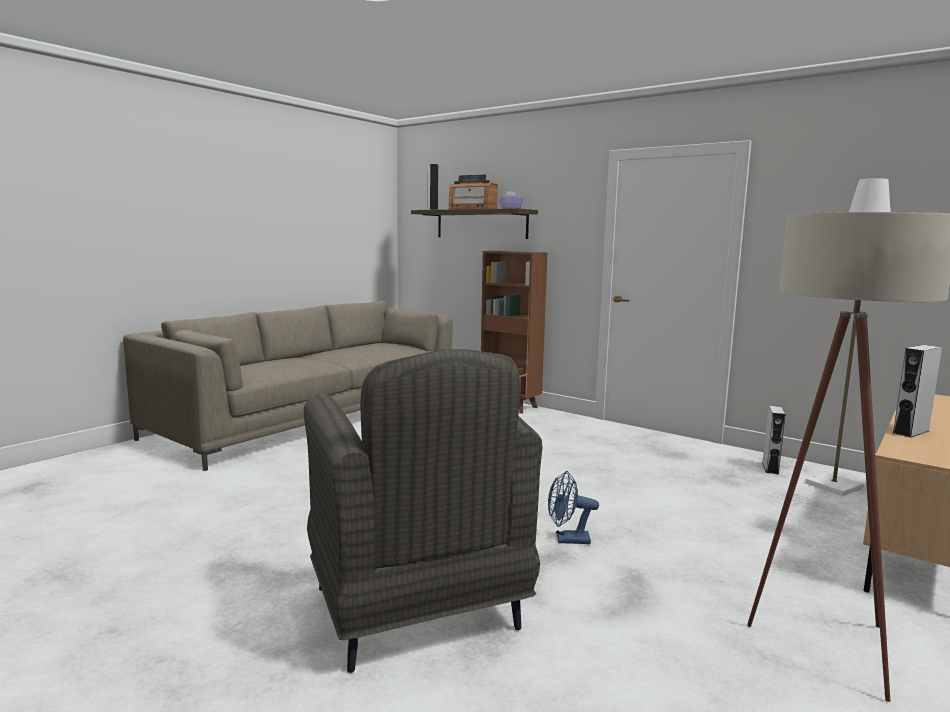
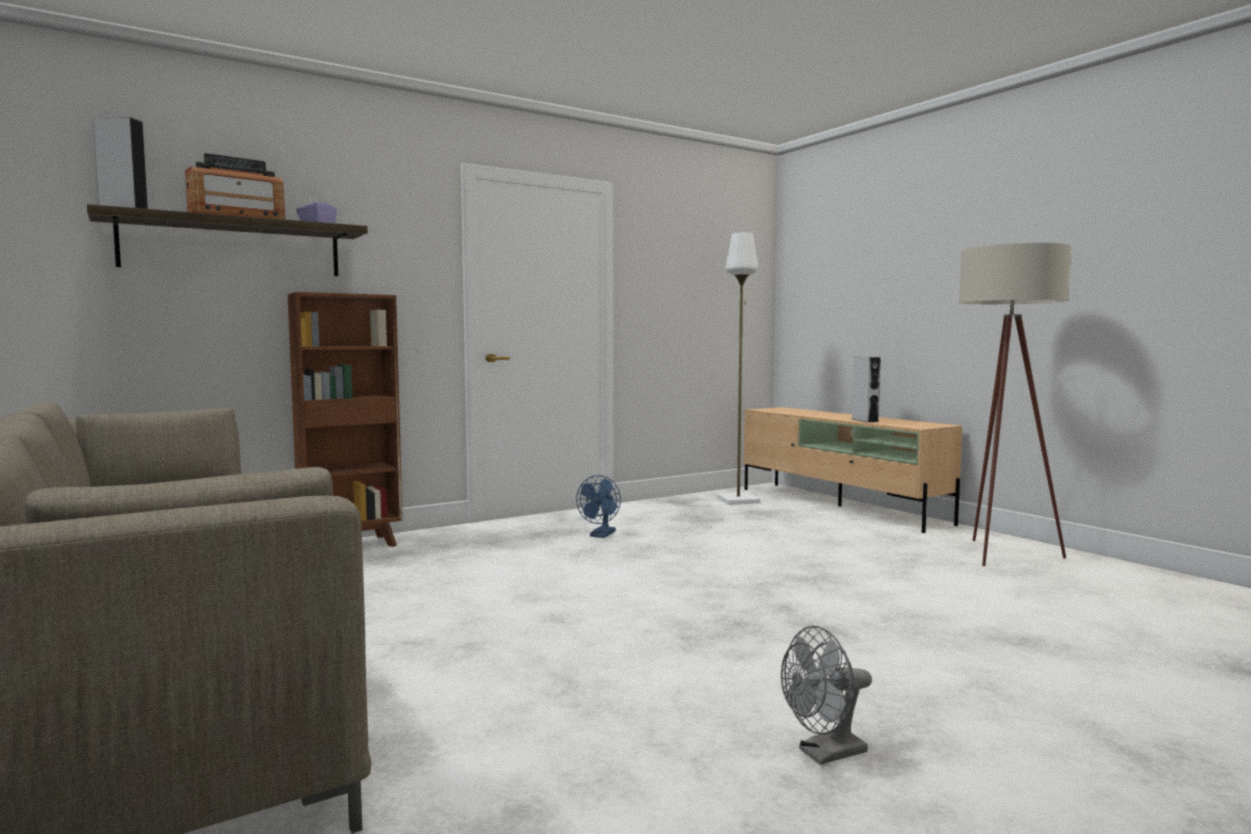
camera: 70 degrees left, 5 degrees down
grey armchair [304,349,542,673] -> none
blue fan [548,471,599,544] -> blue fan moved to [576,475,621,538]
grey speaker [762,406,785,475] -> none
none -> grey fan [781,626,872,765]

